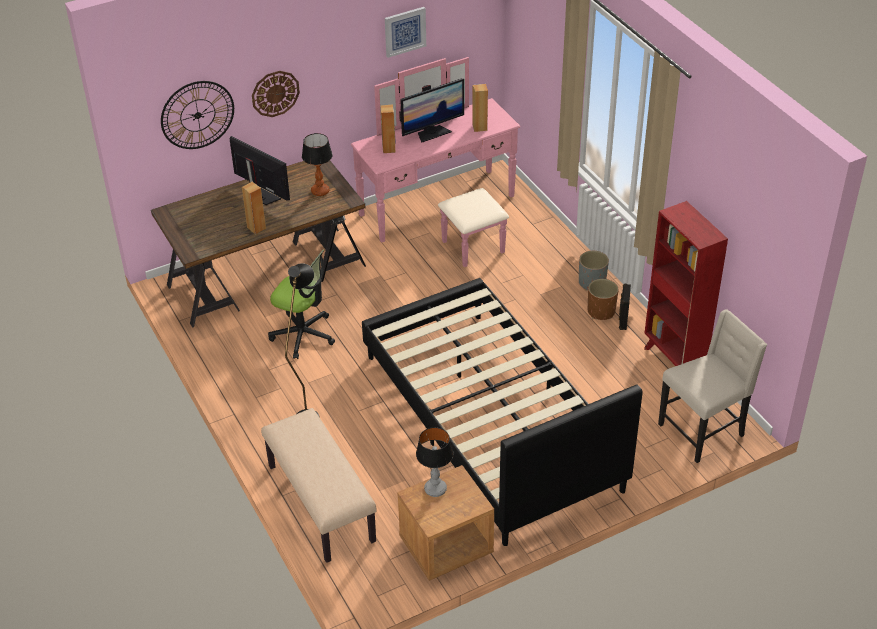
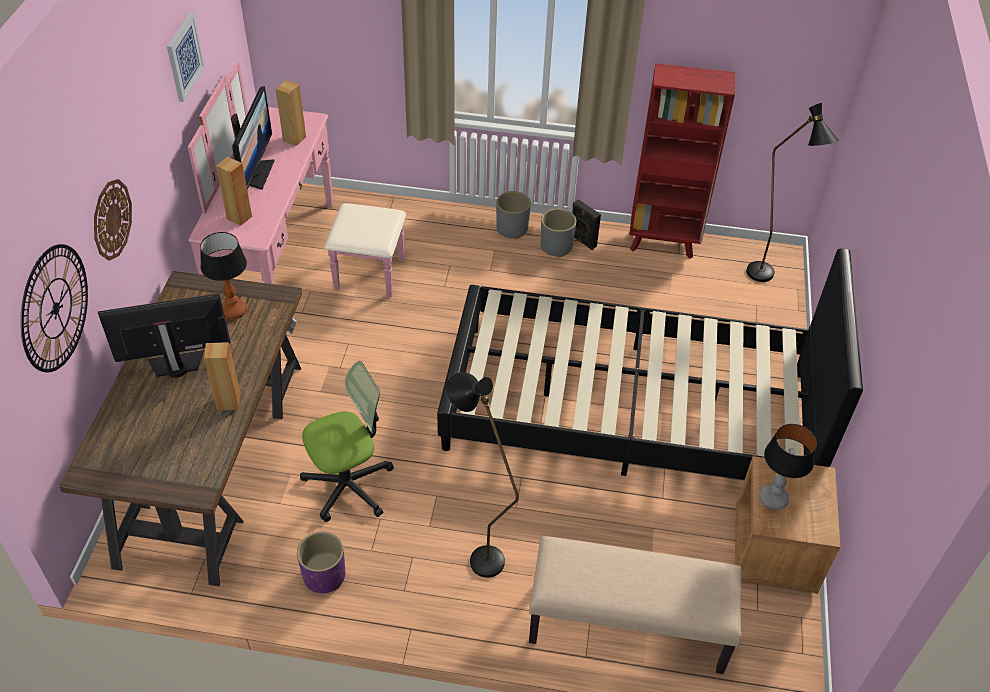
camera: 55 degrees left, 5 degrees up
brown planter [588,279,619,320] -> grey planter [541,209,576,258]
beige chair [658,309,767,463] -> black floor lamp [746,103,839,282]
none -> purple planter [297,531,345,593]

